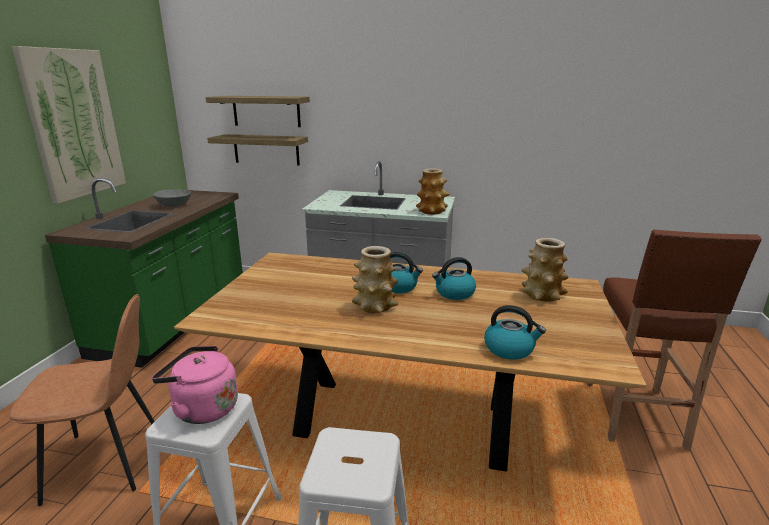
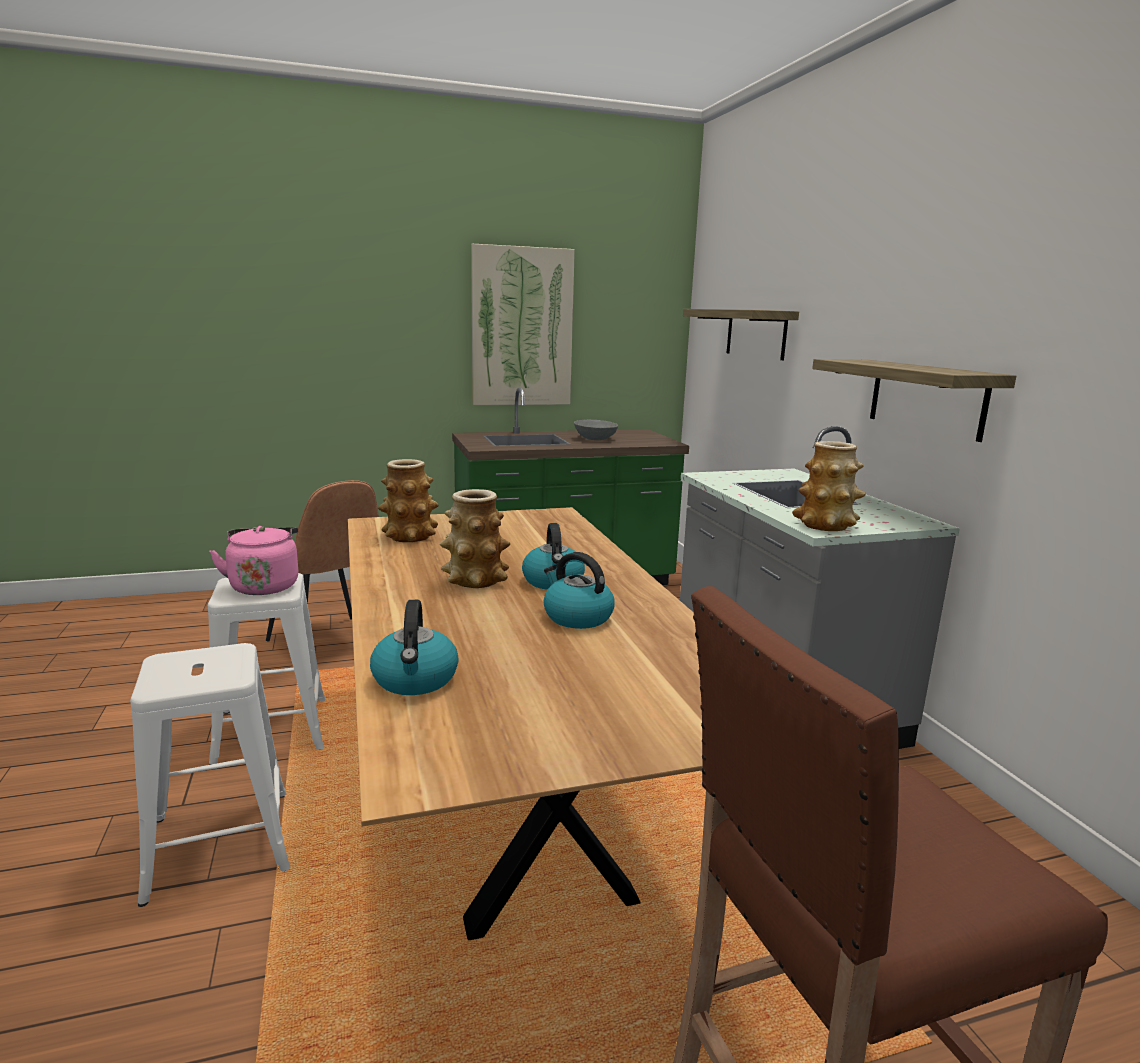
camera: 60 degrees right, 5 degrees down
shelf [207,134,308,165] -> shelf moved to [812,359,1016,442]
vase [521,238,568,302] -> vase moved to [378,459,438,542]

